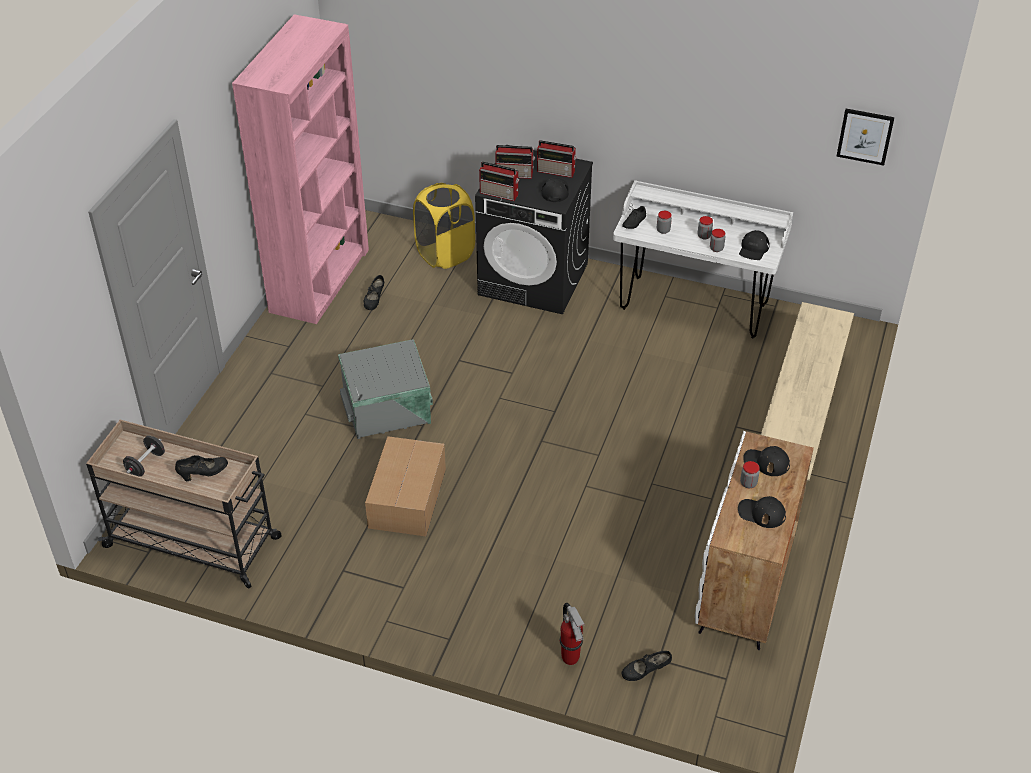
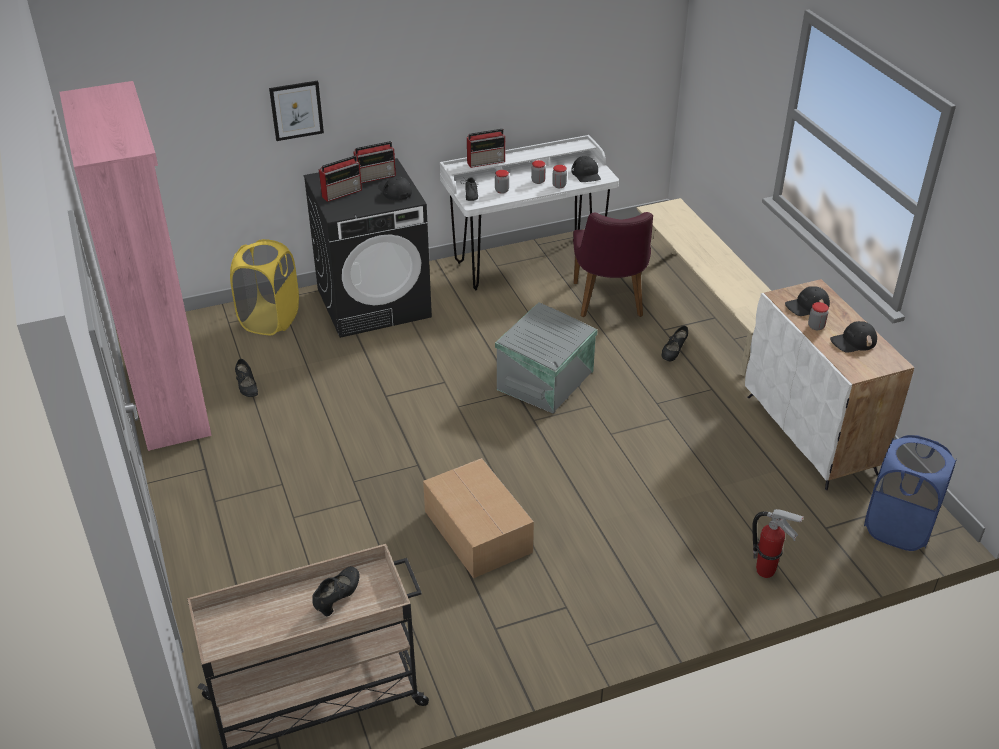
camera: 40 degrees left, 5 degrees down
black dumbbell [123,436,165,477] -> none
grey storage box [338,339,433,439] -> grey storage box moved to [495,302,598,414]
radio [479,162,519,201] -> radio moved to [467,129,506,168]
black shoe [621,651,672,681] -> black shoe moved to [661,326,688,362]
picture [836,109,895,166] -> picture moved to [269,81,324,141]
none -> purple chair [573,212,653,317]
none -> blue laundry basket [864,435,957,551]

